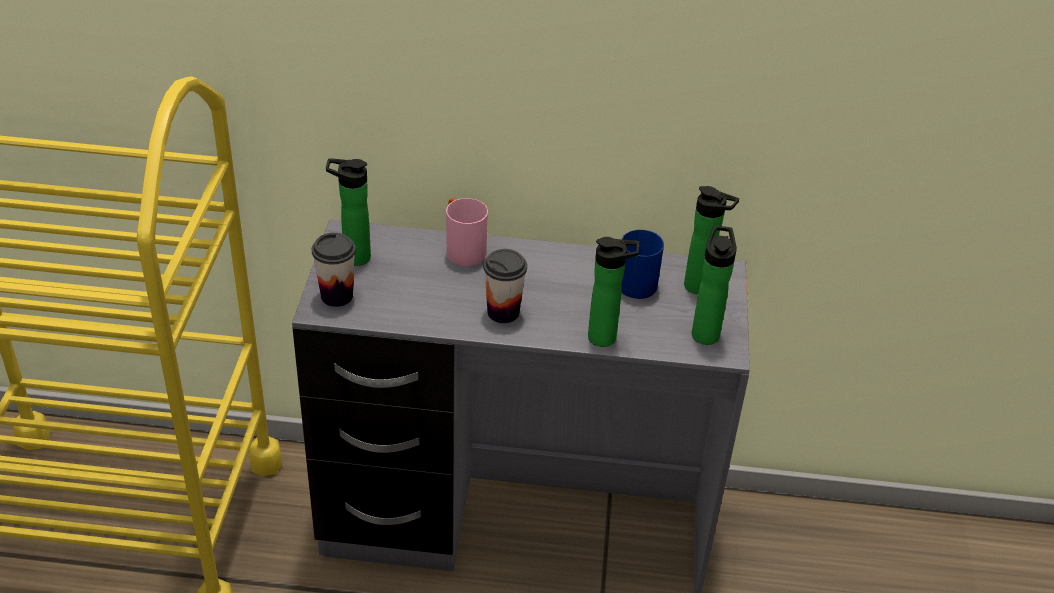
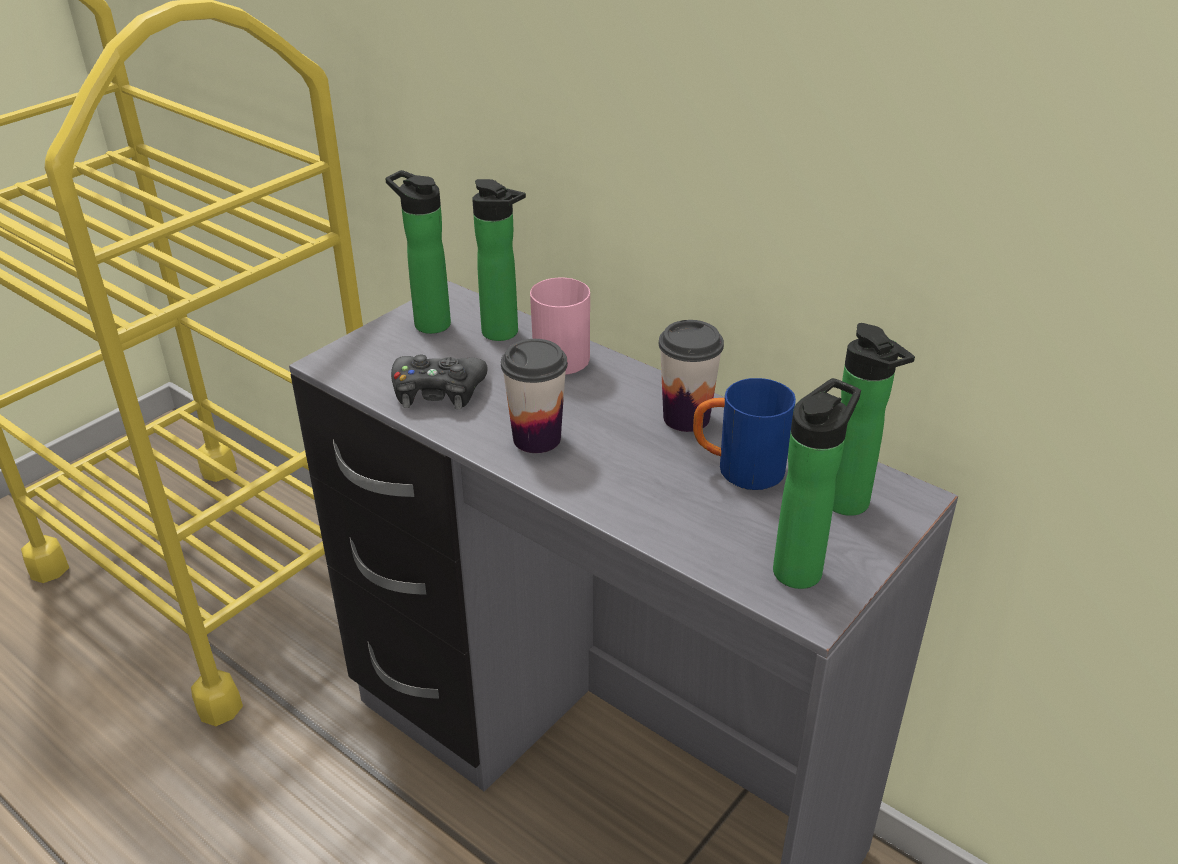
camera: 35 degrees right, 5 degrees down
cup [312,233,356,307] -> cup moved to [659,320,724,432]
bottle [588,237,639,347] -> bottle moved to [472,179,526,341]
none -> black game controller [391,354,488,409]

